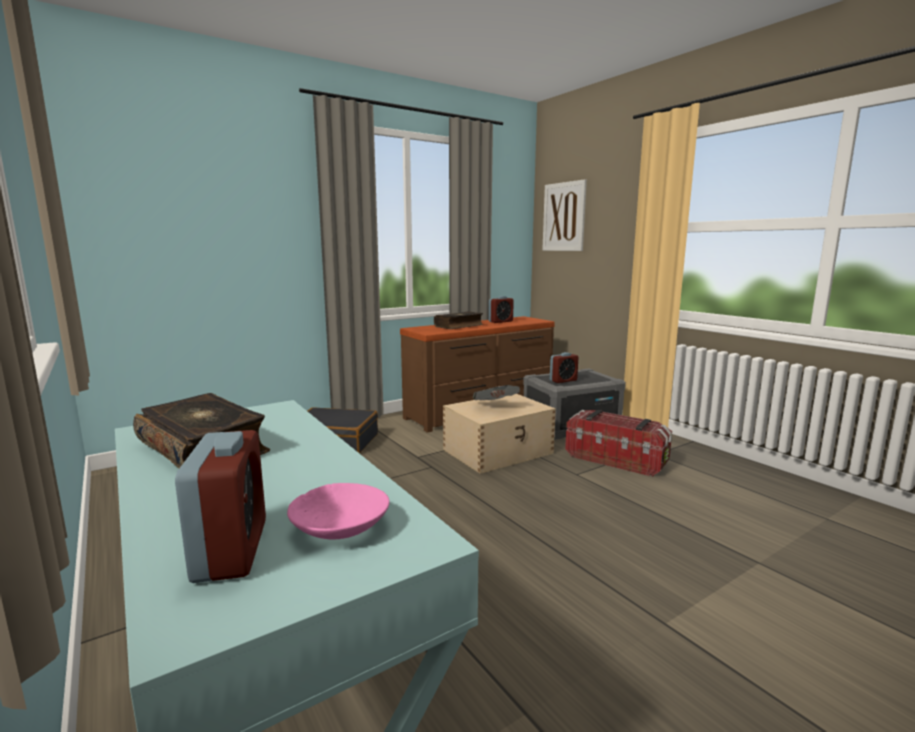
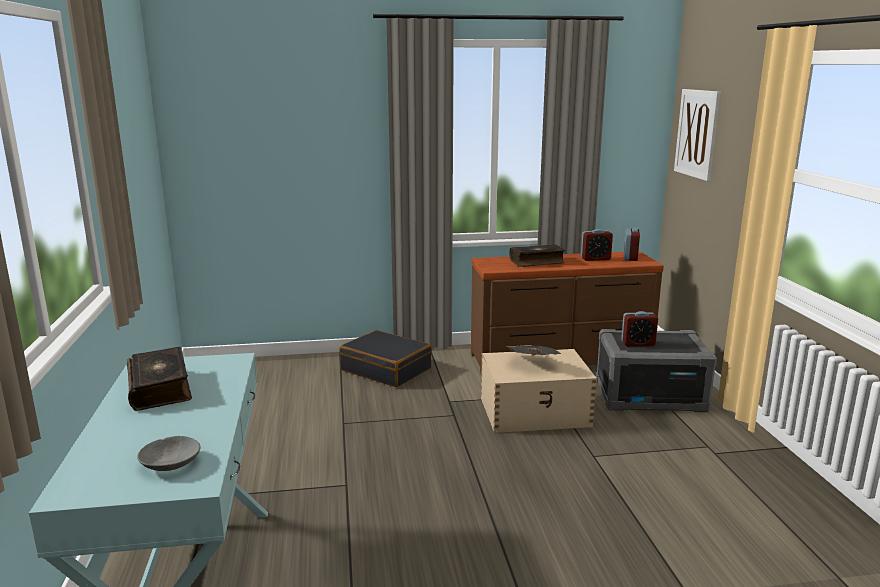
camera: 25 degrees right, 5 degrees up
alarm clock [175,430,266,583] -> alarm clock moved to [624,228,640,261]
pink bowl [287,483,390,539] -> grey bowl [137,436,200,471]
storage box [565,410,672,477] -> none

